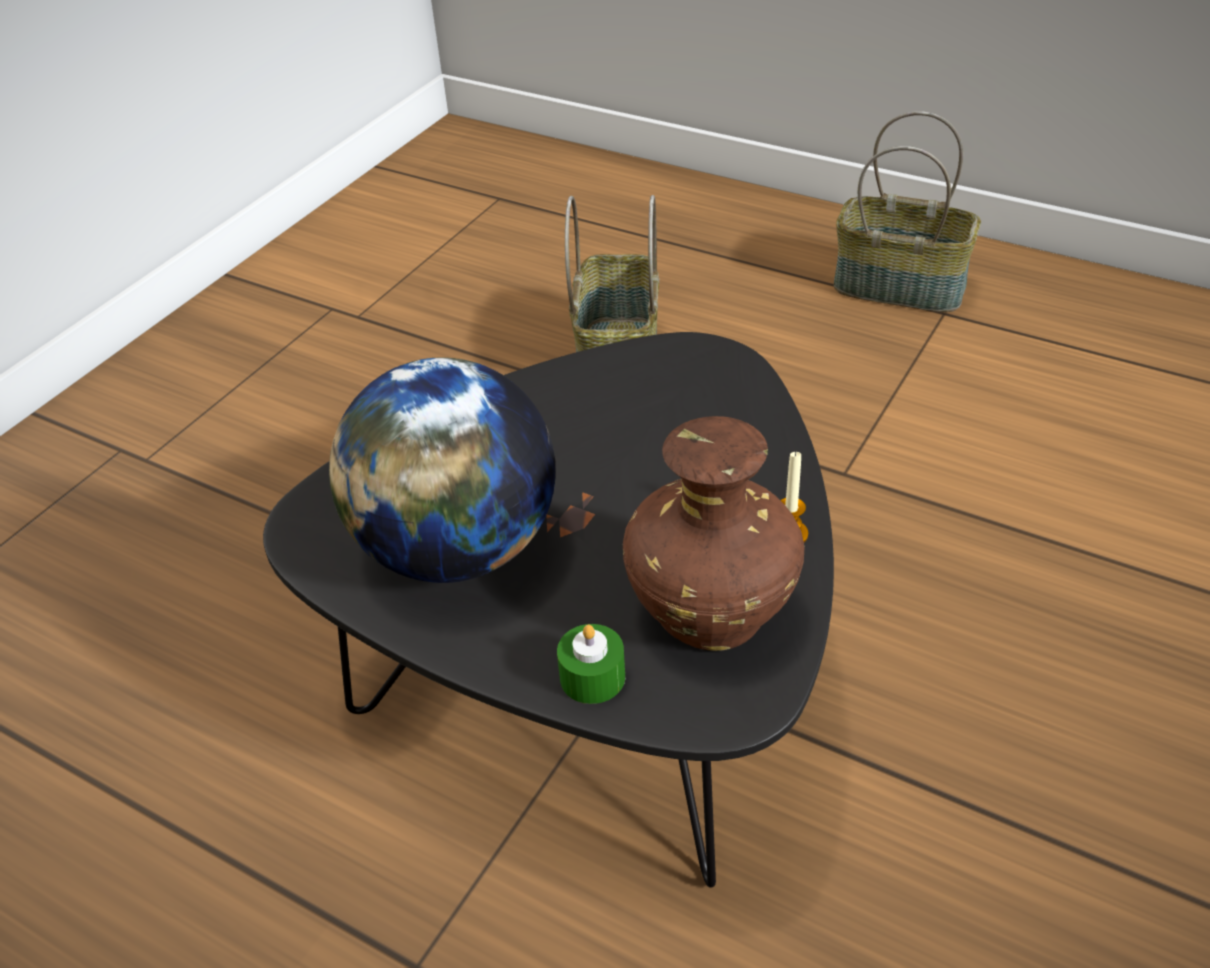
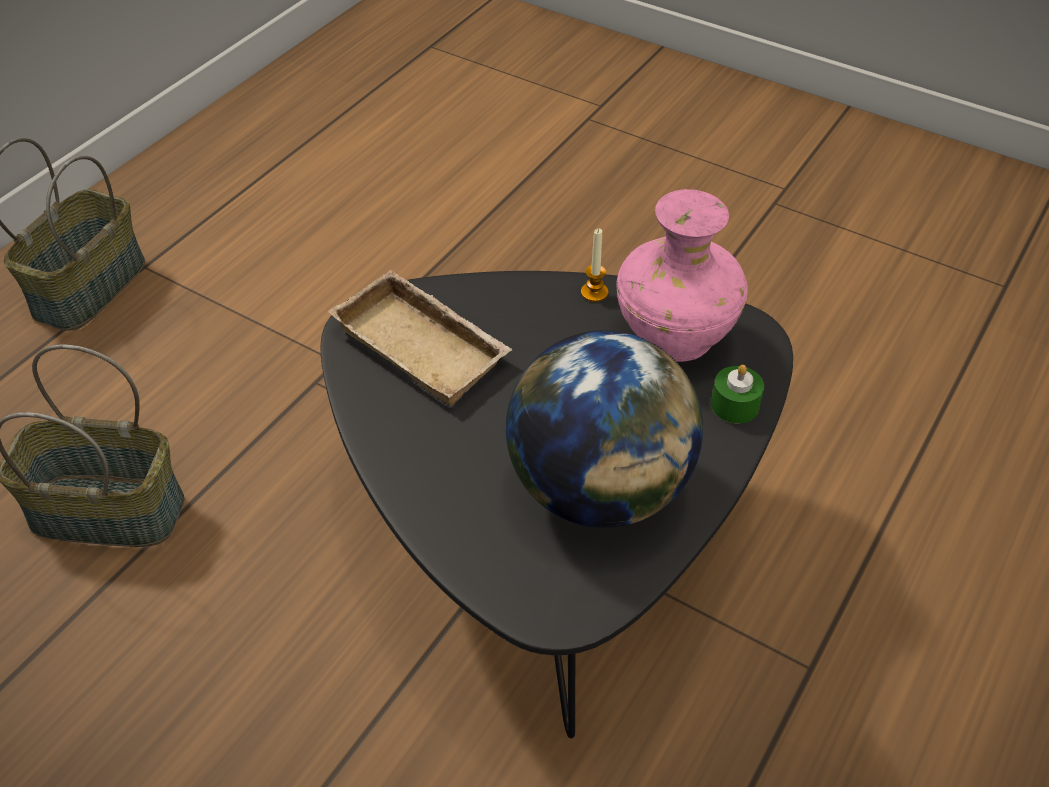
camera: 90 degrees left, 5 degrees up
brown vase [623,416,805,651] -> pink vase [617,189,748,362]
none -> beige tray [328,270,512,406]

